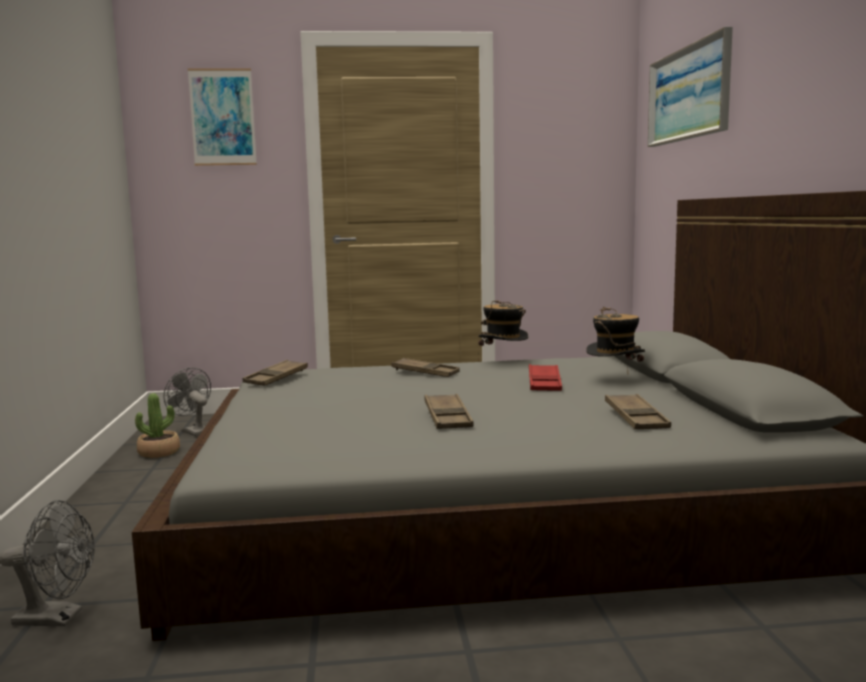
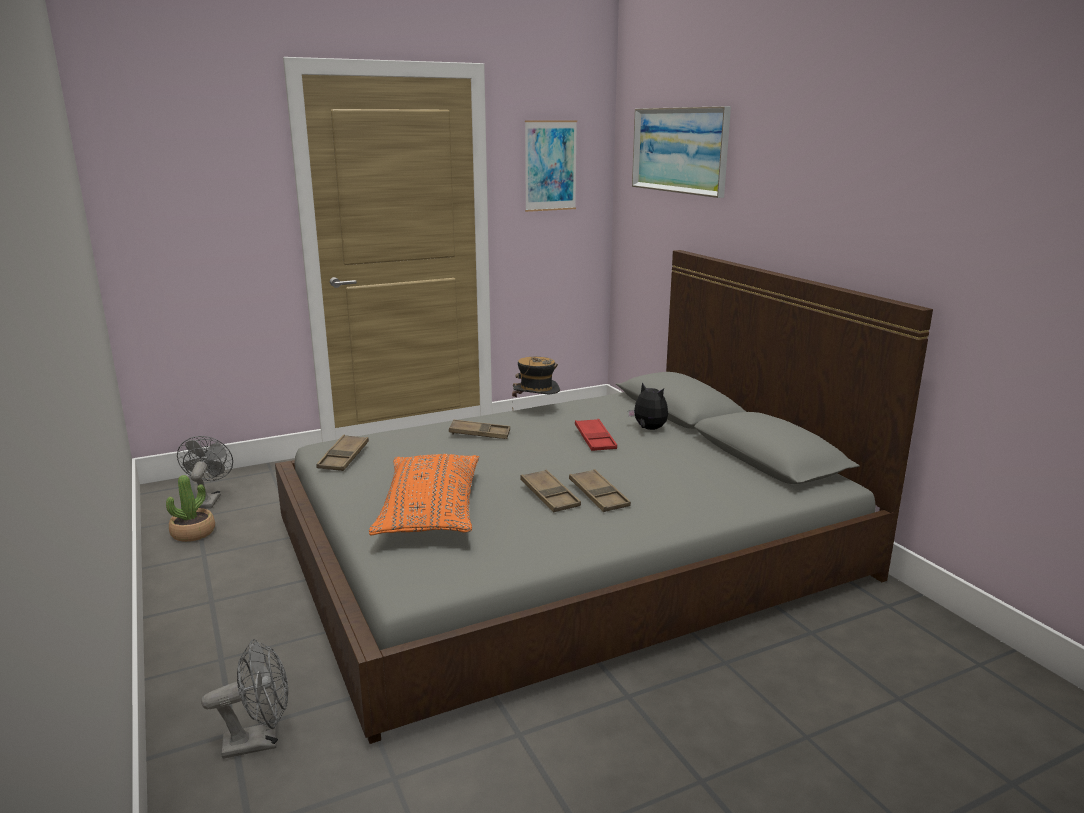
camera: 20 degrees left, 10 degrees up
grey fan [163,367,211,437] -> grey fan turned 60 degrees clockwise [177,436,233,509]
picture [188,69,257,166] -> picture moved to [525,121,577,212]
hat [587,307,645,373] -> plush toy [628,382,668,430]
brown tray [605,394,671,429] -> brown tray moved to [569,469,631,512]
none -> orange pillow [369,454,479,536]

